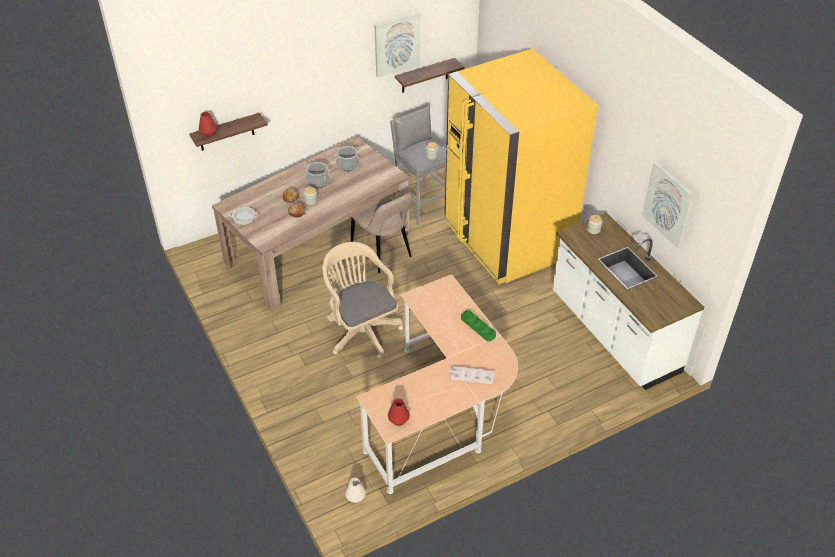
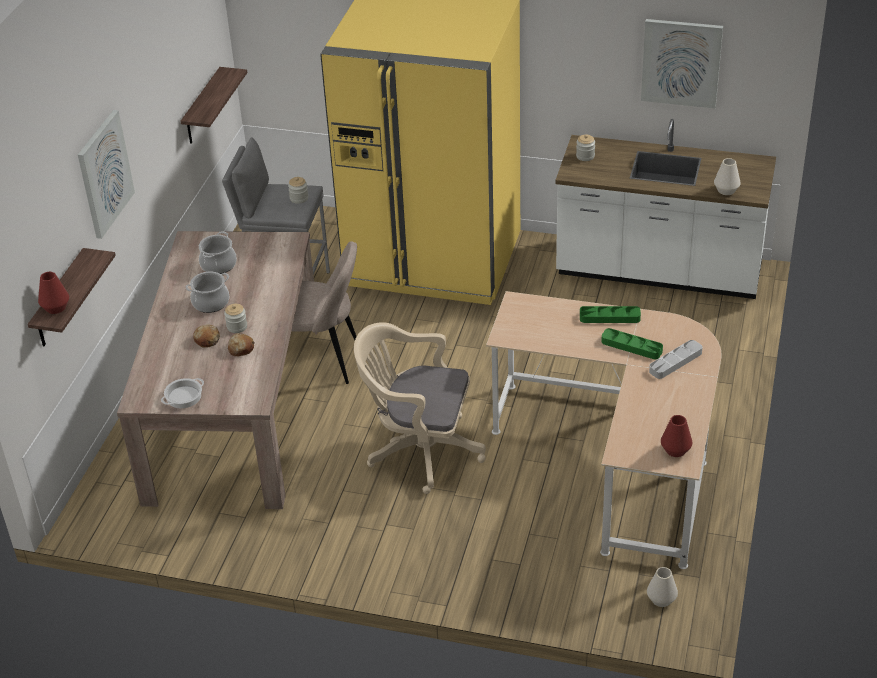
camera: 45 degrees left, 5 degrees down
picture [374,12,420,77] -> picture moved to [78,110,135,239]
none -> green tray [601,328,663,359]
none -> white vase [714,158,741,195]

